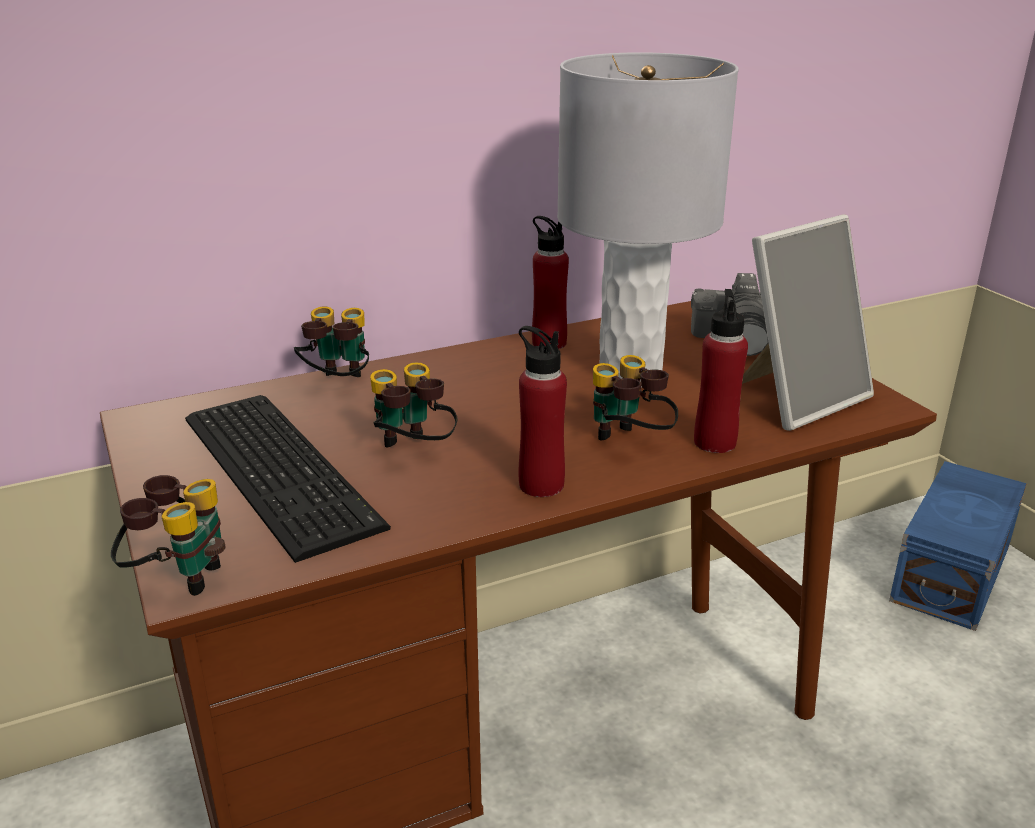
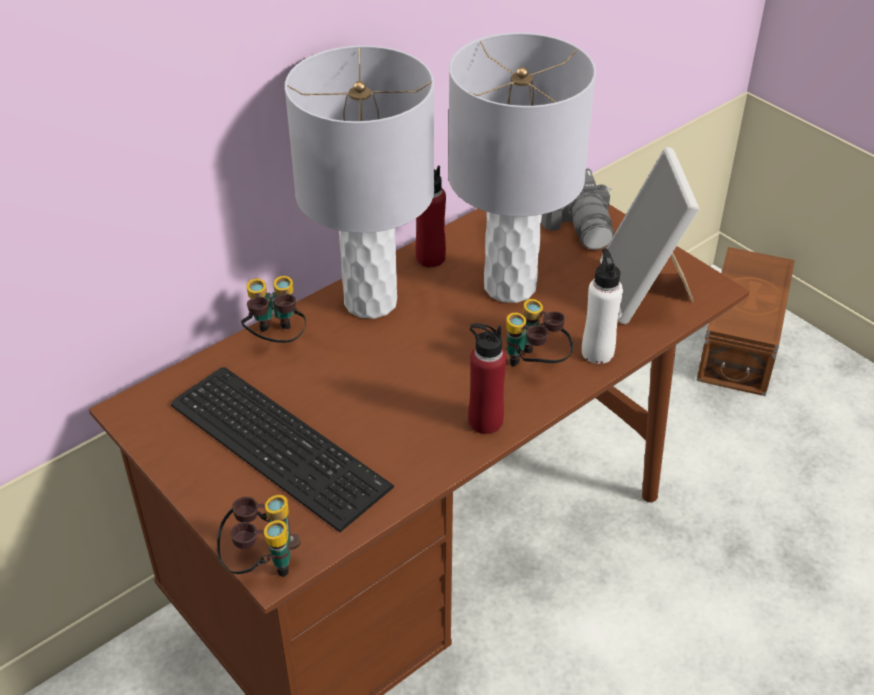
camera: 15 degrees left, 15 degrees up
binoculars [370,362,457,447] -> none
red bottle [694,289,748,453] -> white bottle [582,248,623,364]
picture frame [742,215,874,431] -> picture frame turned 135 degrees clockwise [600,147,699,324]
blue storage box [889,461,1027,631] -> brown storage box [696,247,795,396]
none -> grey table lamp [285,45,434,319]

